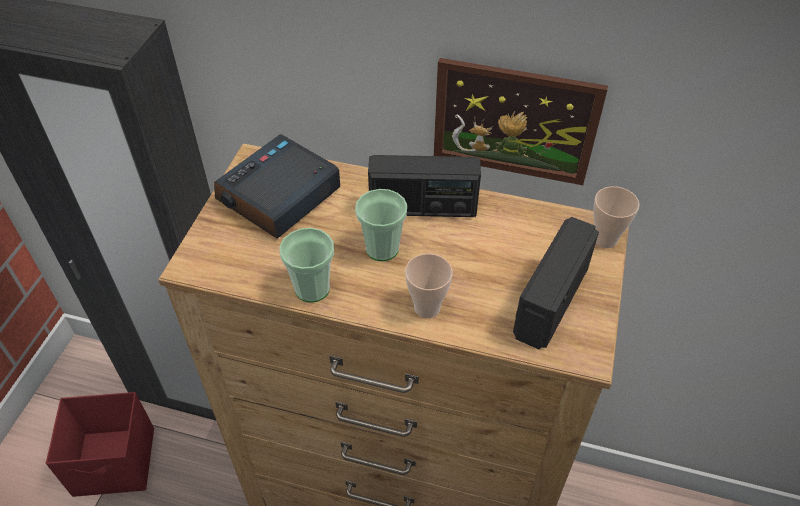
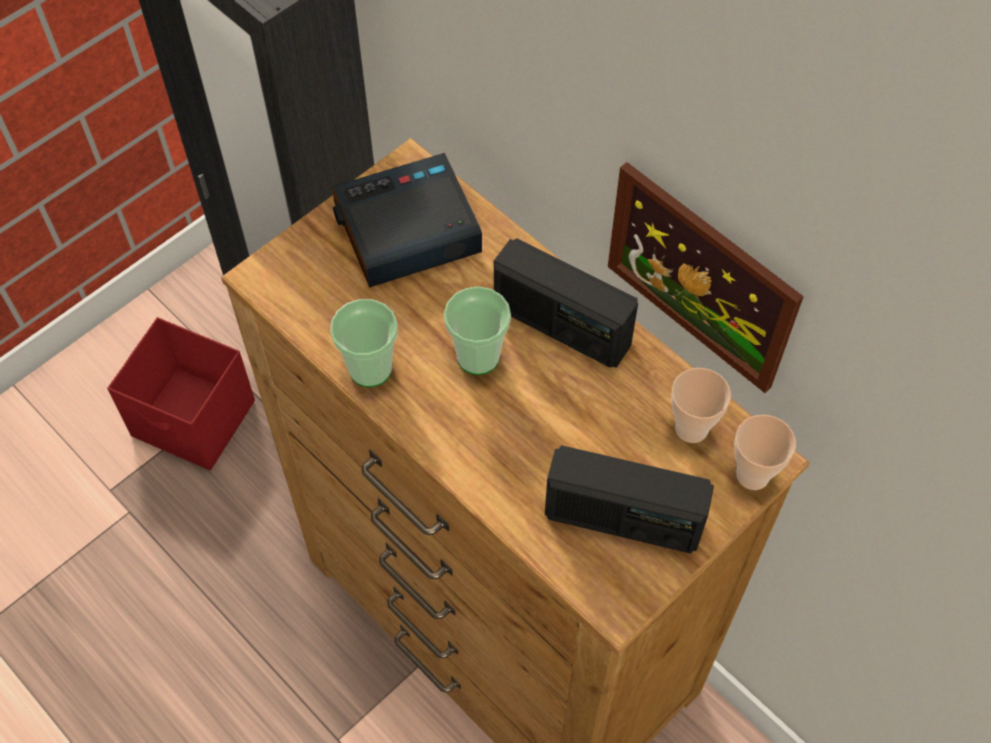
camera: 30 degrees right, 10 degrees up
cup [405,253,453,318] -> cup moved to [671,368,731,443]
radio [513,217,599,350] -> radio turned 135 degrees counterclockwise [545,445,714,554]

